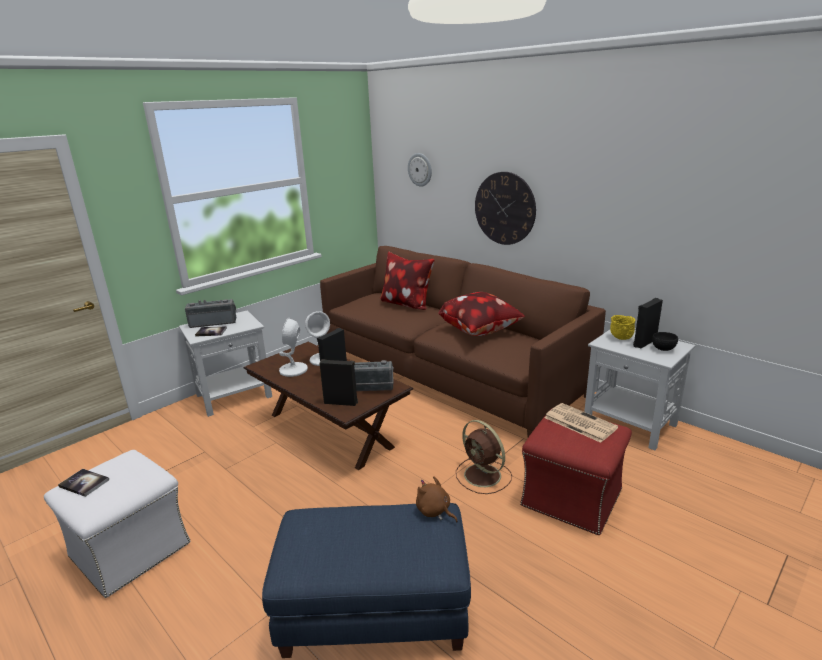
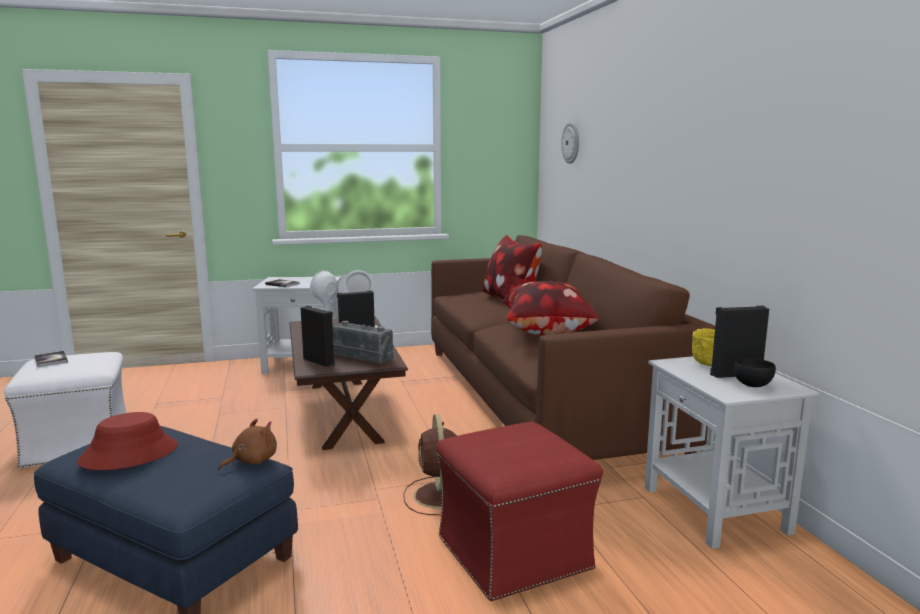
camera: 30 degrees right, 10 degrees down
radio [185,299,236,328] -> none
brown plush toy [416,476,458,522] -> brown plush toy turned 60 degrees clockwise [218,419,277,470]
wall clock [475,172,536,245] -> none
newspaper [544,403,618,443] -> none
none -> red hat [77,412,178,470]

